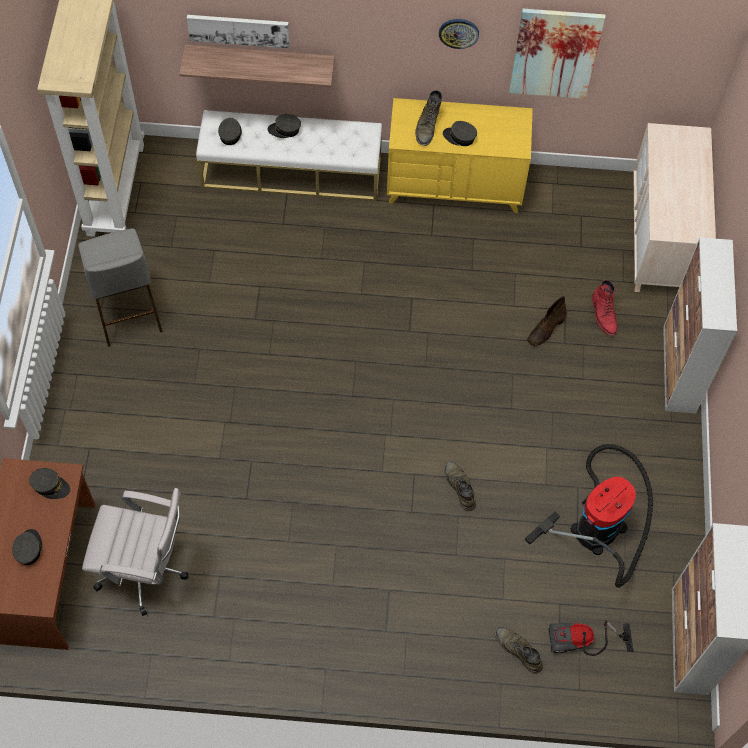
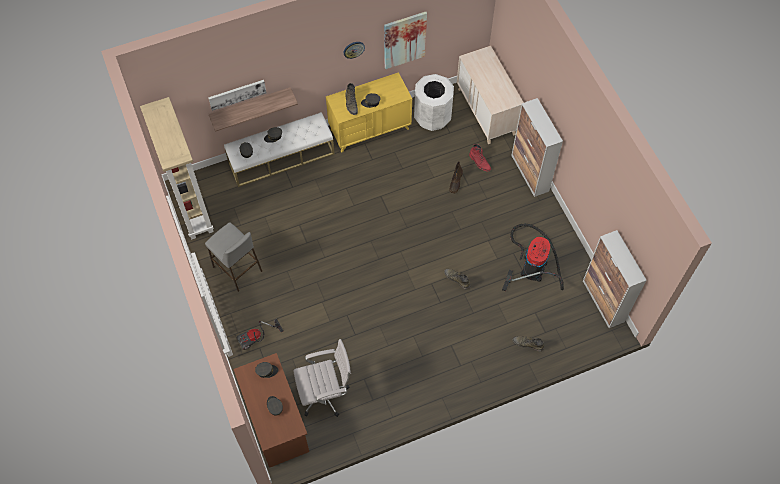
camera: 25 degrees left, 0 degrees up
vacuum cleaner [548,620,634,656] -> vacuum cleaner moved to [237,319,284,350]
none -> white trash can [414,74,454,131]

